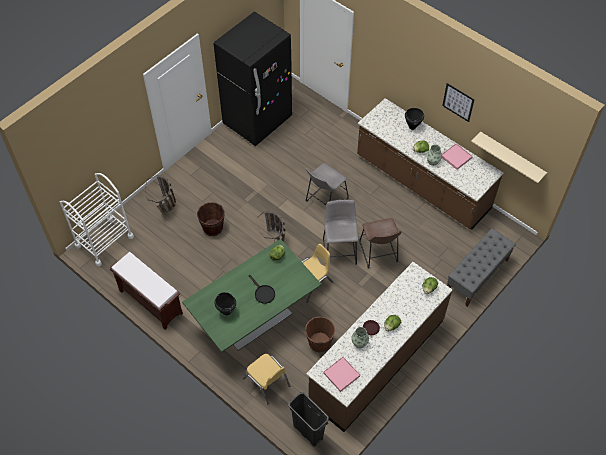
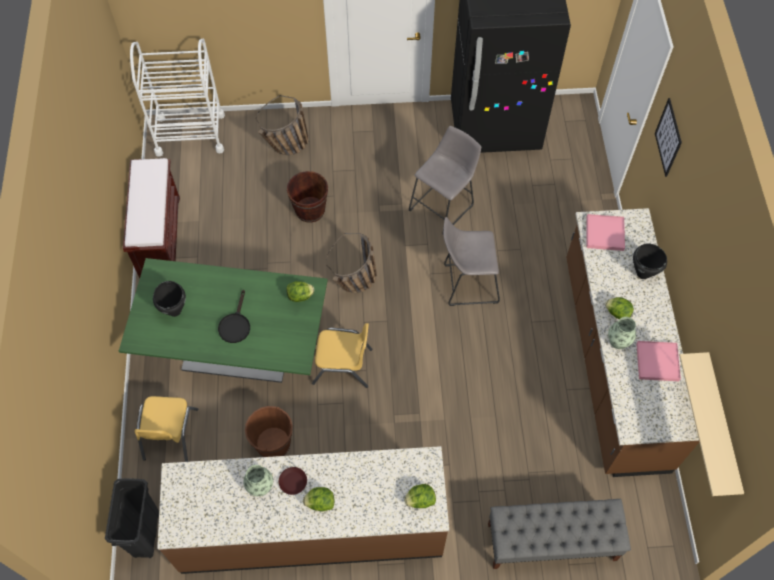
camera: 45 degrees right, 5 degrees up
grey stool [323,200,359,265] -> grey stool moved to [409,126,481,229]
pink tray [323,357,360,392] -> pink tray moved to [586,214,625,251]
brown stool [359,218,401,268] -> none
picture [442,83,475,122] -> picture moved to [655,98,682,177]

